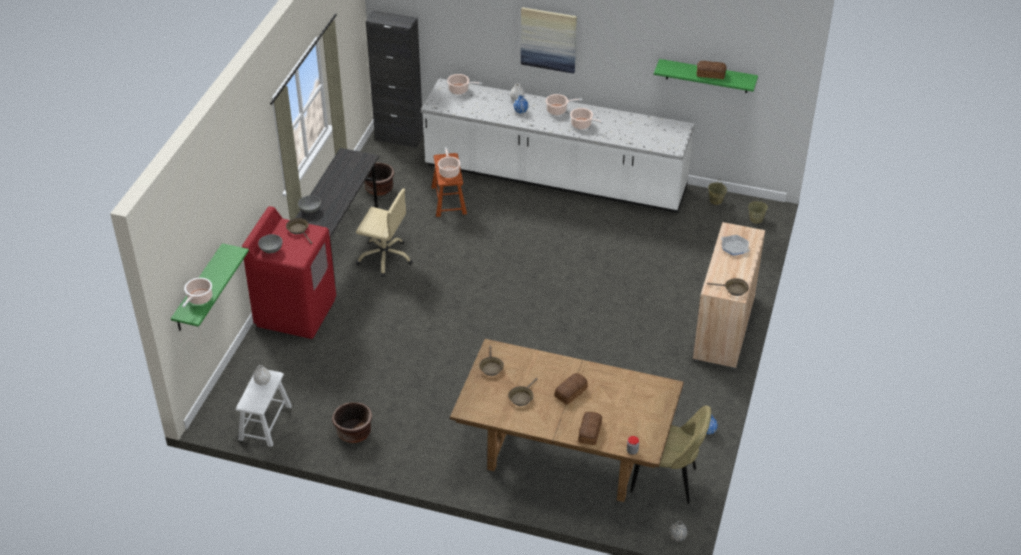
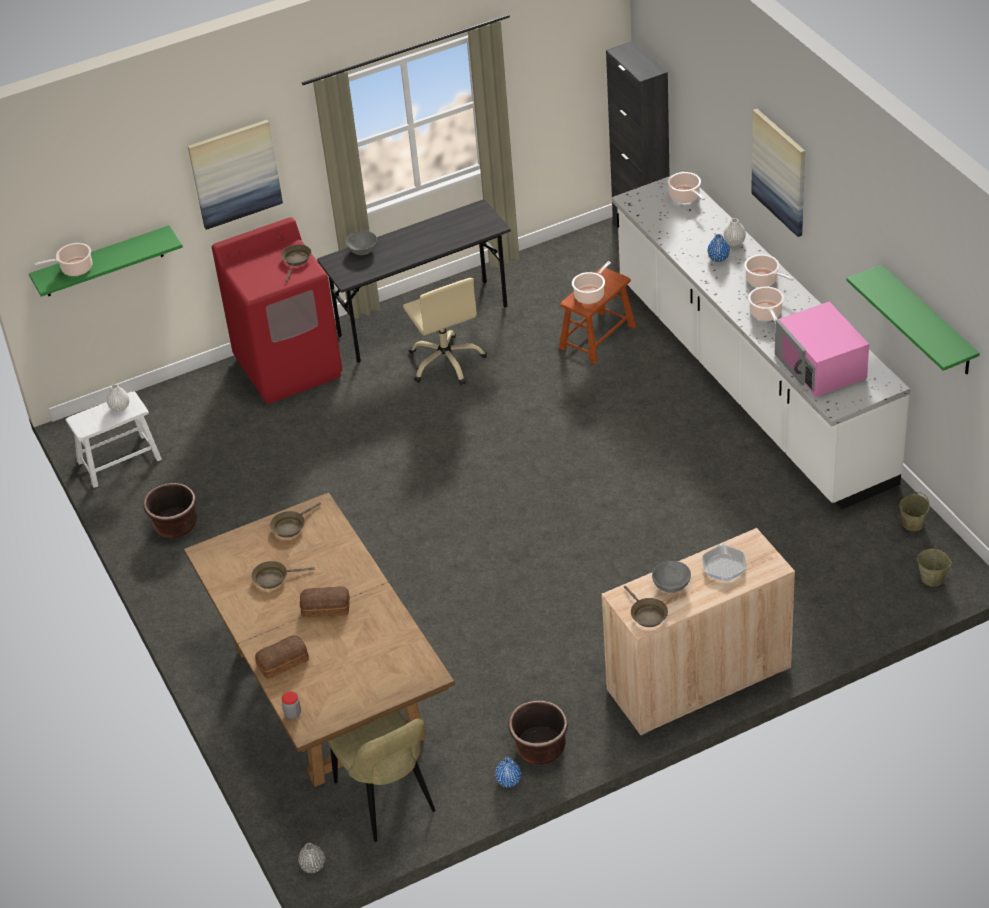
camera: 50 degrees right, 0 degrees up
grey bowl [258,234,283,253] -> grey bowl moved to [652,561,691,593]
brown planter [364,163,394,196] -> brown planter moved to [509,700,568,764]
bread [697,61,727,79] -> none
none -> picture [188,120,283,230]
none -> pink microwave [775,302,869,397]

